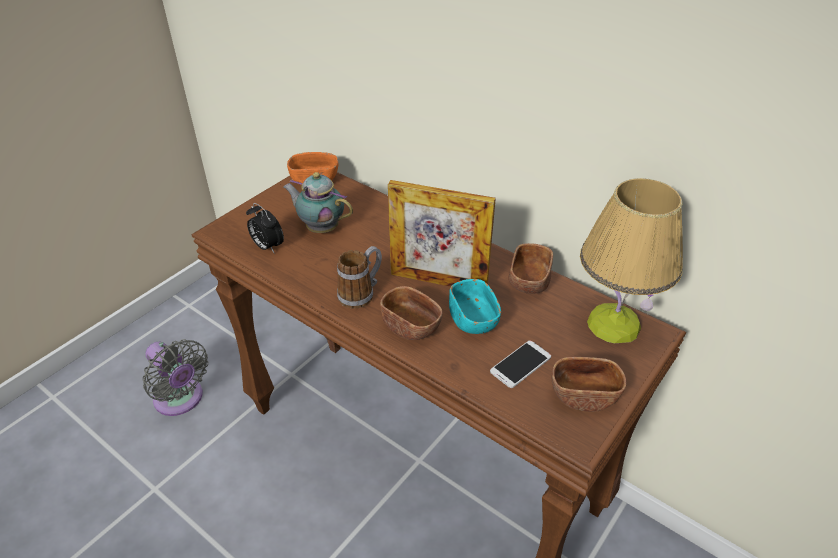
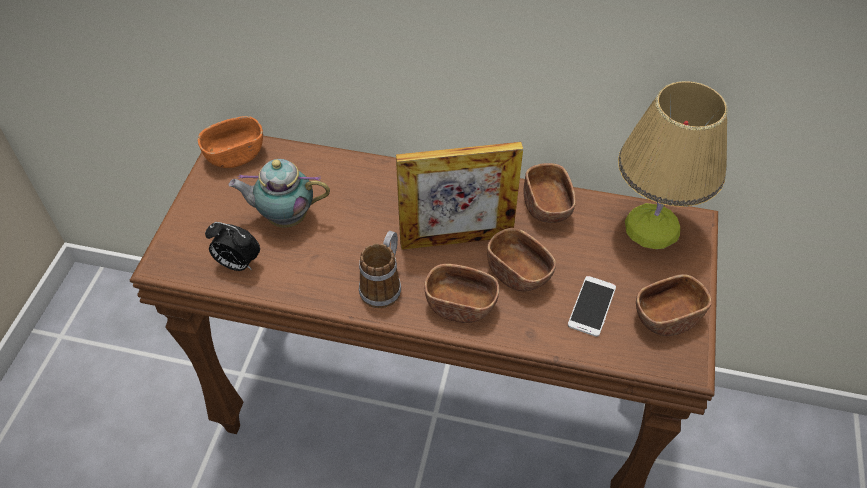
camera: 25 degrees left, 10 degrees up
grey fan [142,339,208,416] -> none
turquoise bowl [449,279,501,334] -> brown bowl [487,228,556,291]

